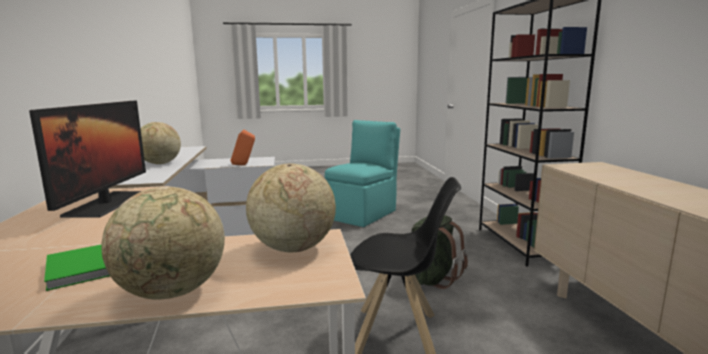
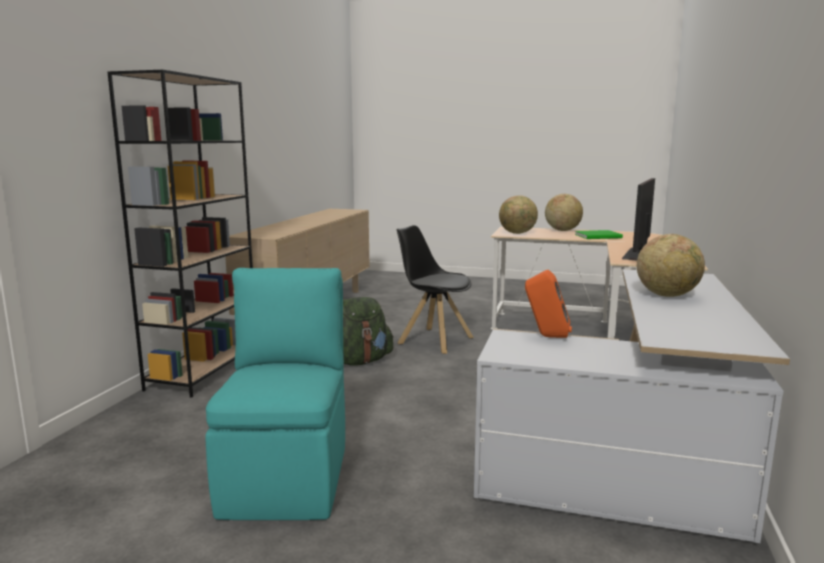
camera: 155 degrees left, 0 degrees up
turquoise chair [325,120,400,227] -> turquoise chair turned 120 degrees clockwise [205,268,345,520]

